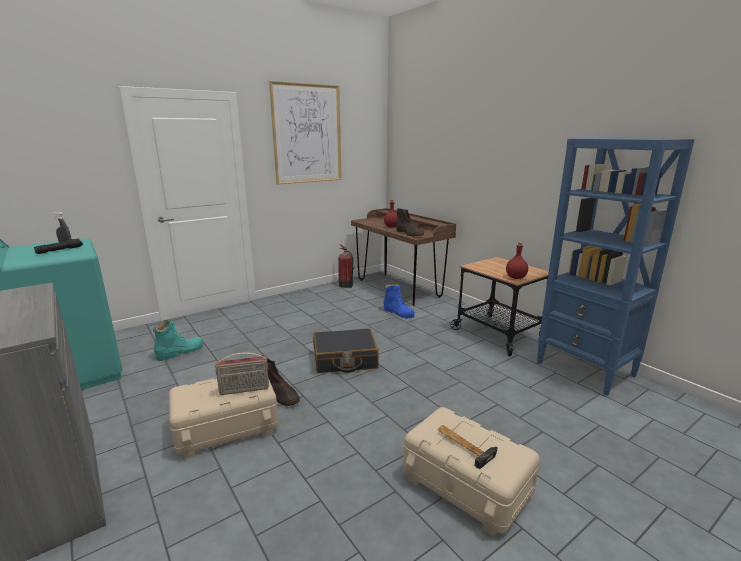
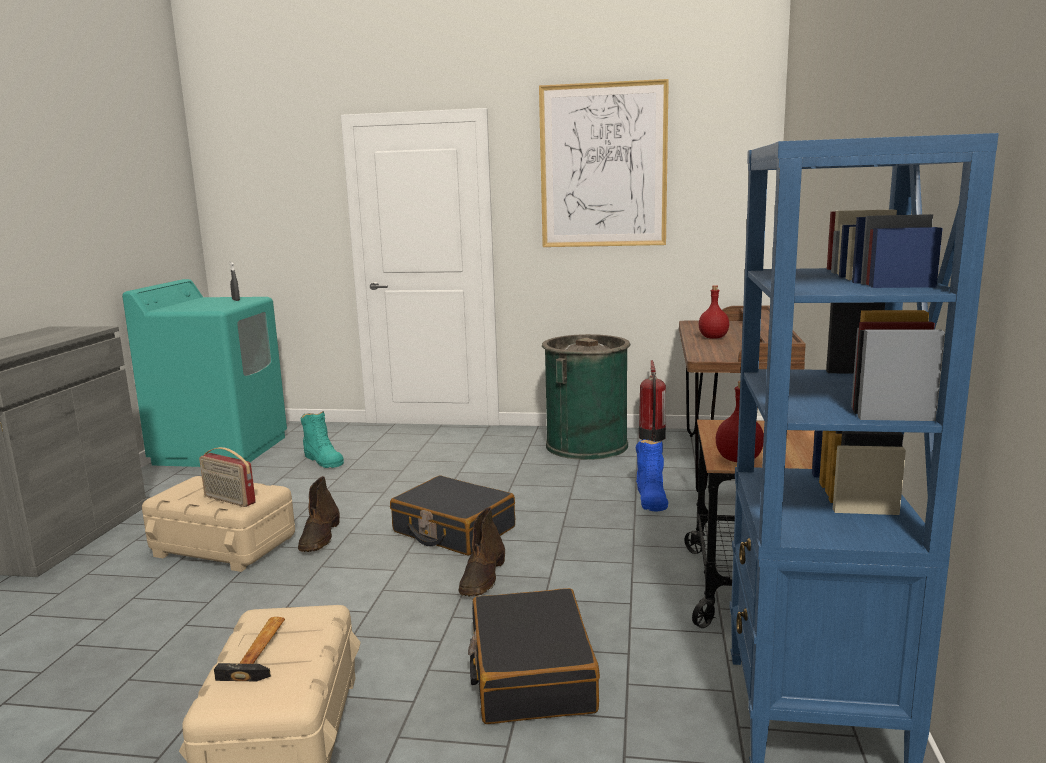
camera: 45 degrees right, 5 degrees down
black flashlight [34,238,83,254] -> none
turquoise boot [153,320,203,361] -> turquoise boot turned 45 degrees clockwise [301,411,344,468]
brown boot [396,208,424,236] -> brown boot moved to [459,507,505,597]
none -> black suitcase [468,588,600,724]
none -> green trash can [542,334,630,460]

